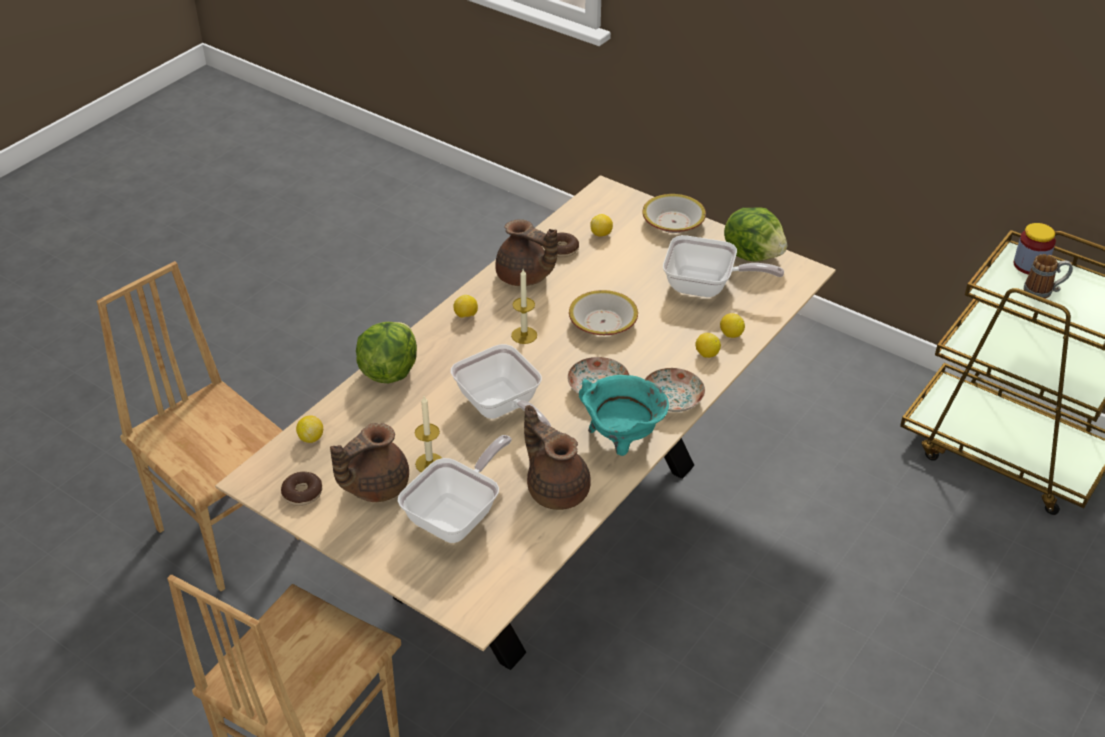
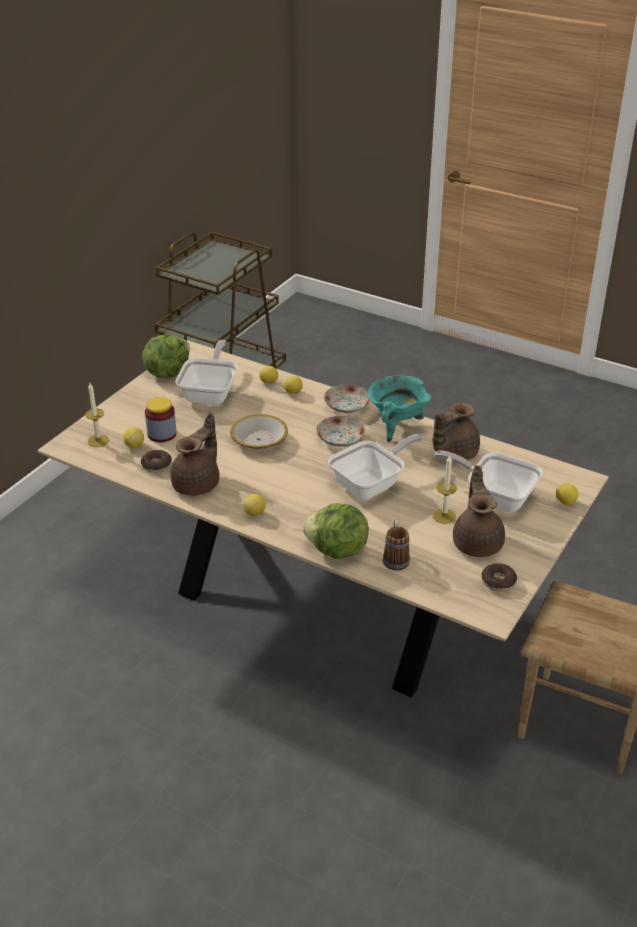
camera: 95 degrees left, 5 degrees down
brown chair [96,261,299,591] -> none
lemon [296,415,323,443] -> lemon moved to [556,483,579,505]
brown teapot [330,423,409,502] -> brown teapot turned 135 degrees counterclockwise [453,465,505,557]
candle [511,269,537,344] -> candle moved to [85,383,109,447]
bowl [642,194,706,233] -> none
jar [1013,223,1056,275] -> jar moved to [145,397,177,442]
mug [1023,254,1073,299] -> mug moved to [383,519,410,571]

